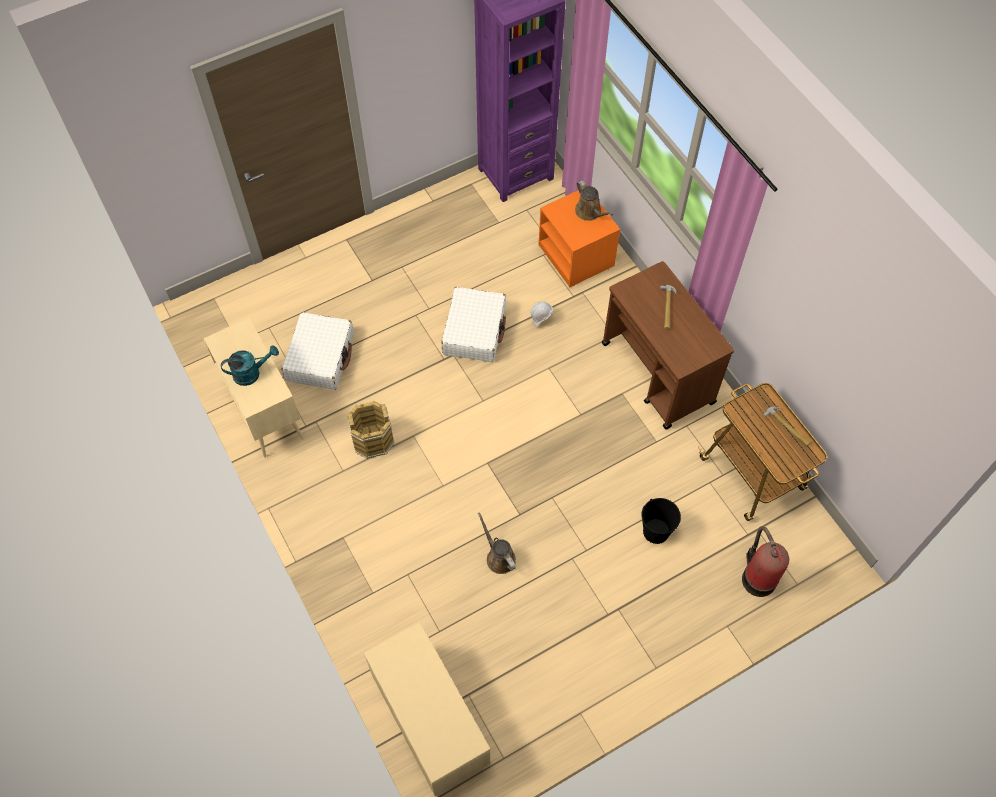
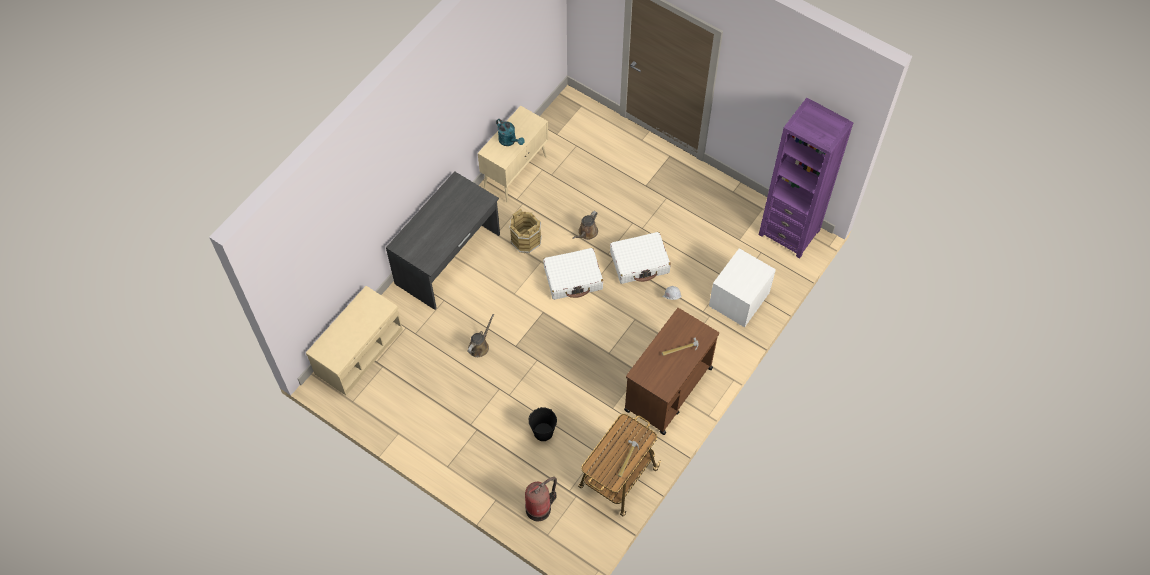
camera: 65 degrees right, 0 degrees up
white suitcase [282,312,354,390] -> white suitcase moved to [543,248,603,300]
orange nightstand [539,190,620,287] -> white nightstand [709,248,776,327]
brown watering can [575,181,613,221] -> brown watering can moved to [572,211,598,240]
none -> grey desk [386,171,500,310]

